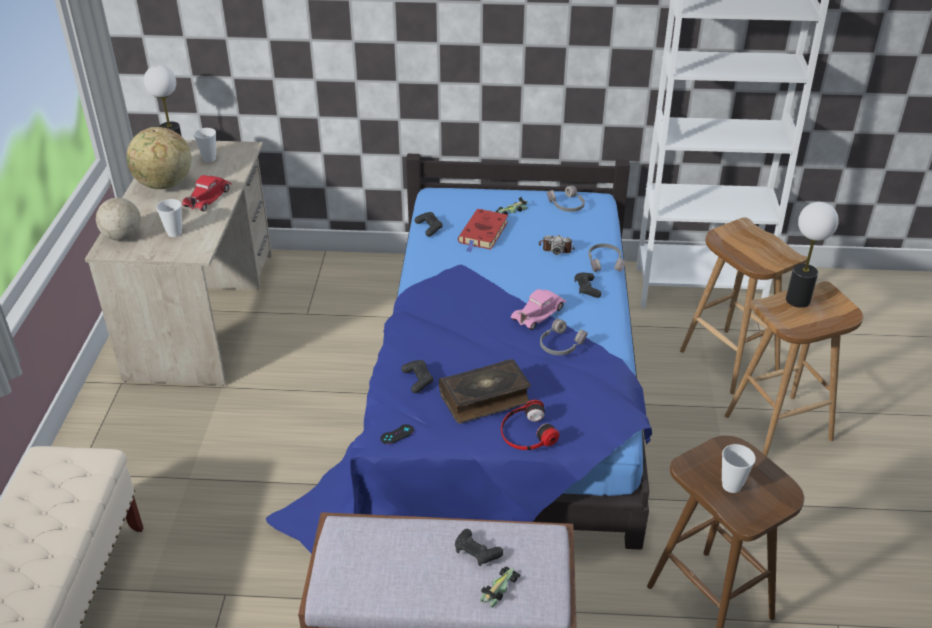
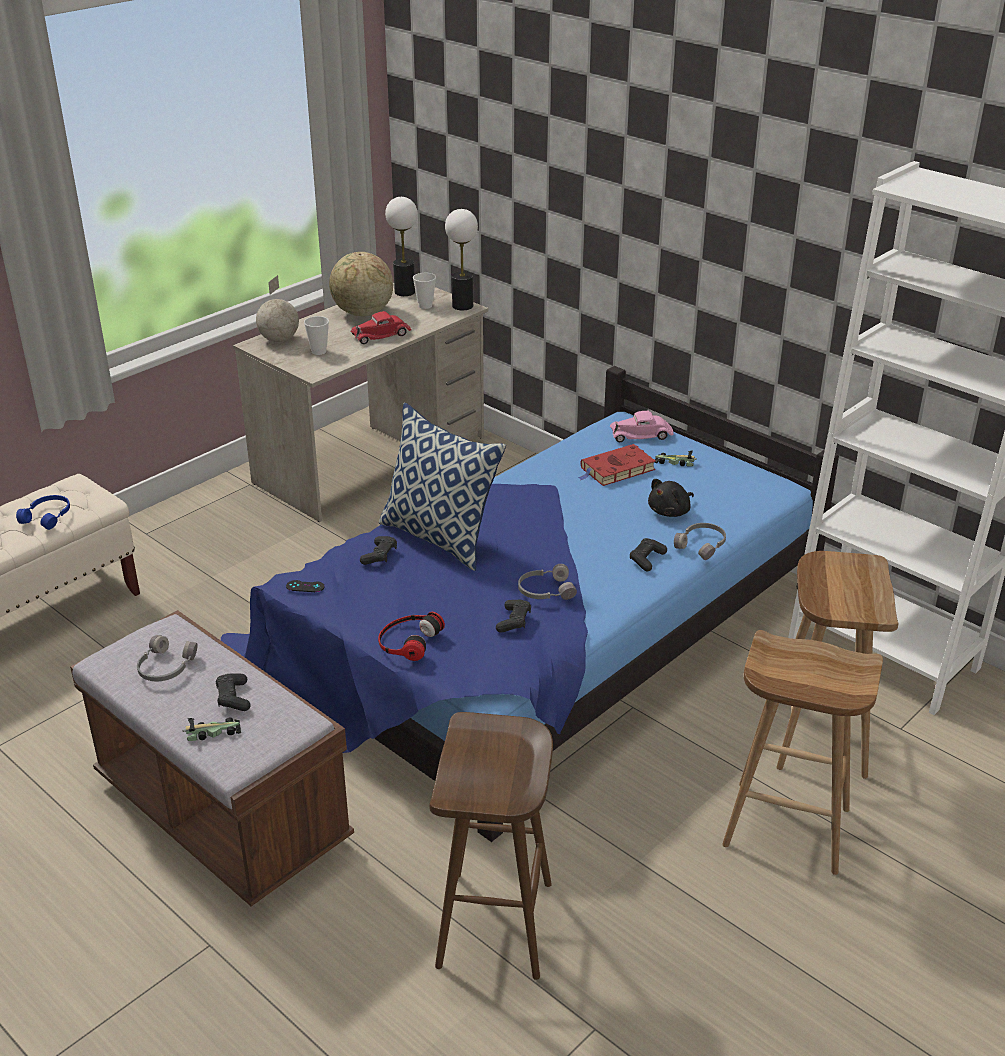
camera: 40 degrees right, 5 degrees down
black game controller [415,212,442,237] -> black game controller moved to [496,600,531,633]
book [439,359,531,423] -> none
pink toy car [511,289,567,330] -> pink toy car moved to [610,411,674,442]
camera [539,235,575,255] -> black plush toy [648,479,694,517]
grey headphones [547,185,585,212] -> grey headphones moved to [137,635,198,681]
cup [722,444,756,493] -> none
table lamp [786,202,839,308] -> table lamp moved to [445,209,478,310]
none -> blue headphones [16,495,70,530]
none -> pillow [379,403,506,571]

